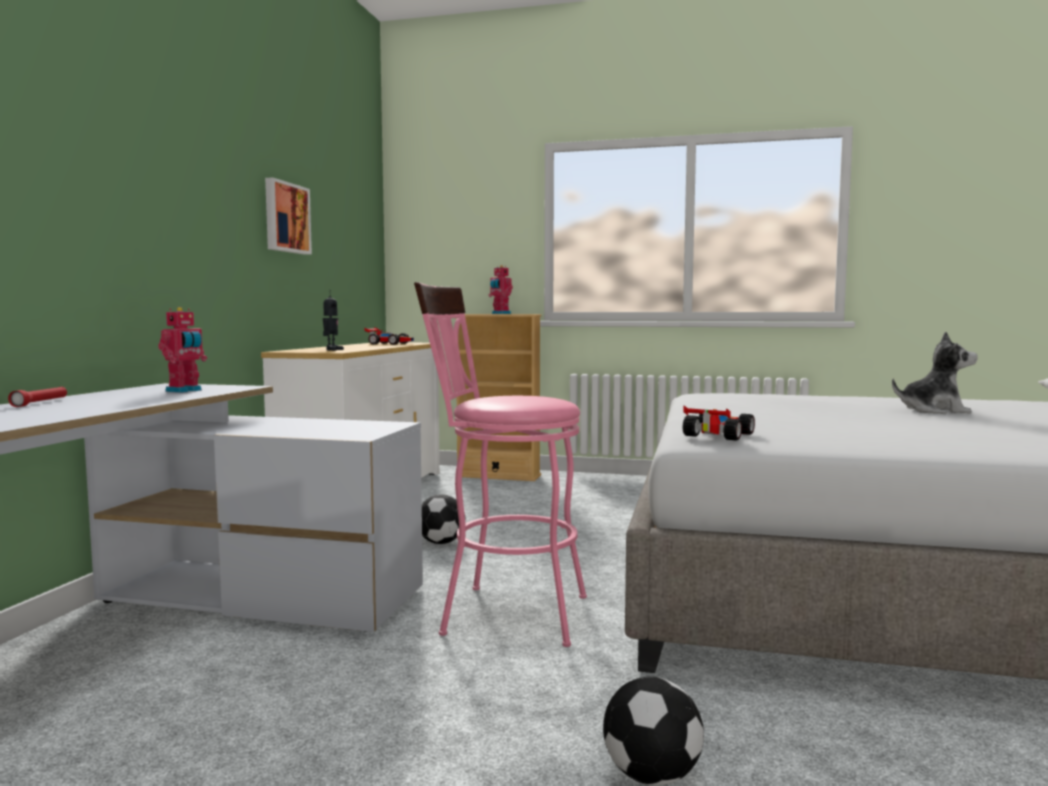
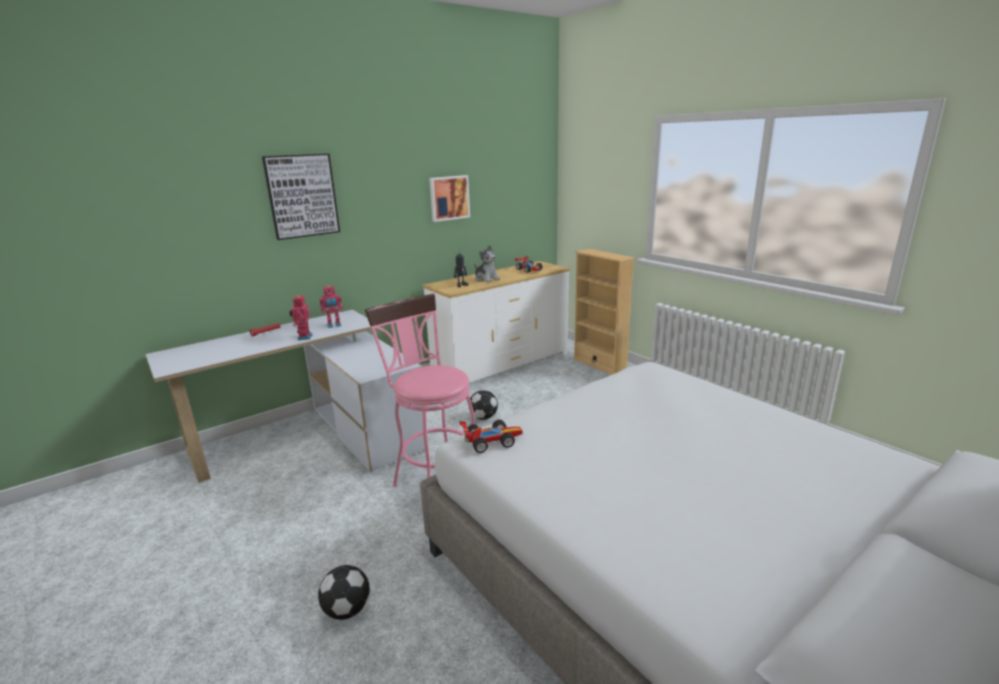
camera: 40 degrees right, 15 degrees up
toy robot [488,265,513,314] -> toy robot moved to [290,294,313,340]
plush toy [892,332,978,414] -> plush toy moved to [475,245,500,282]
none -> picture [262,154,340,240]

